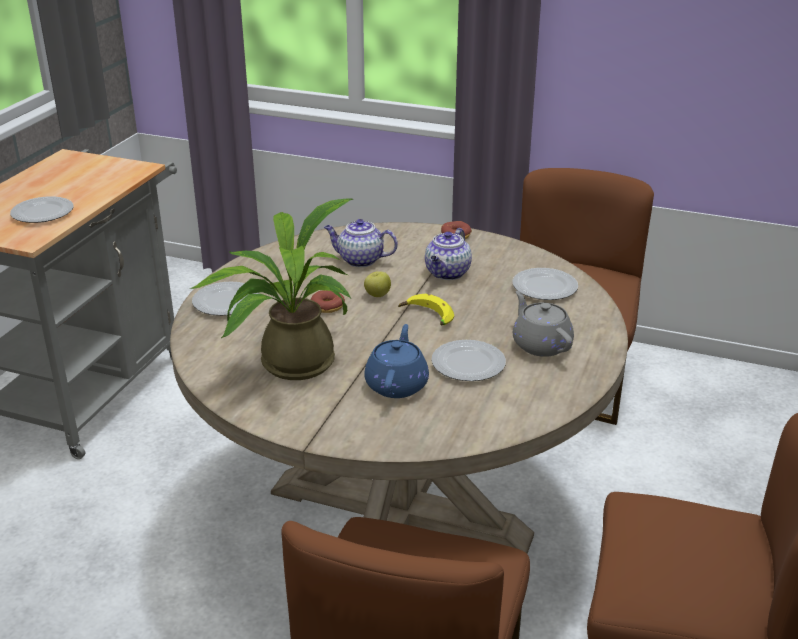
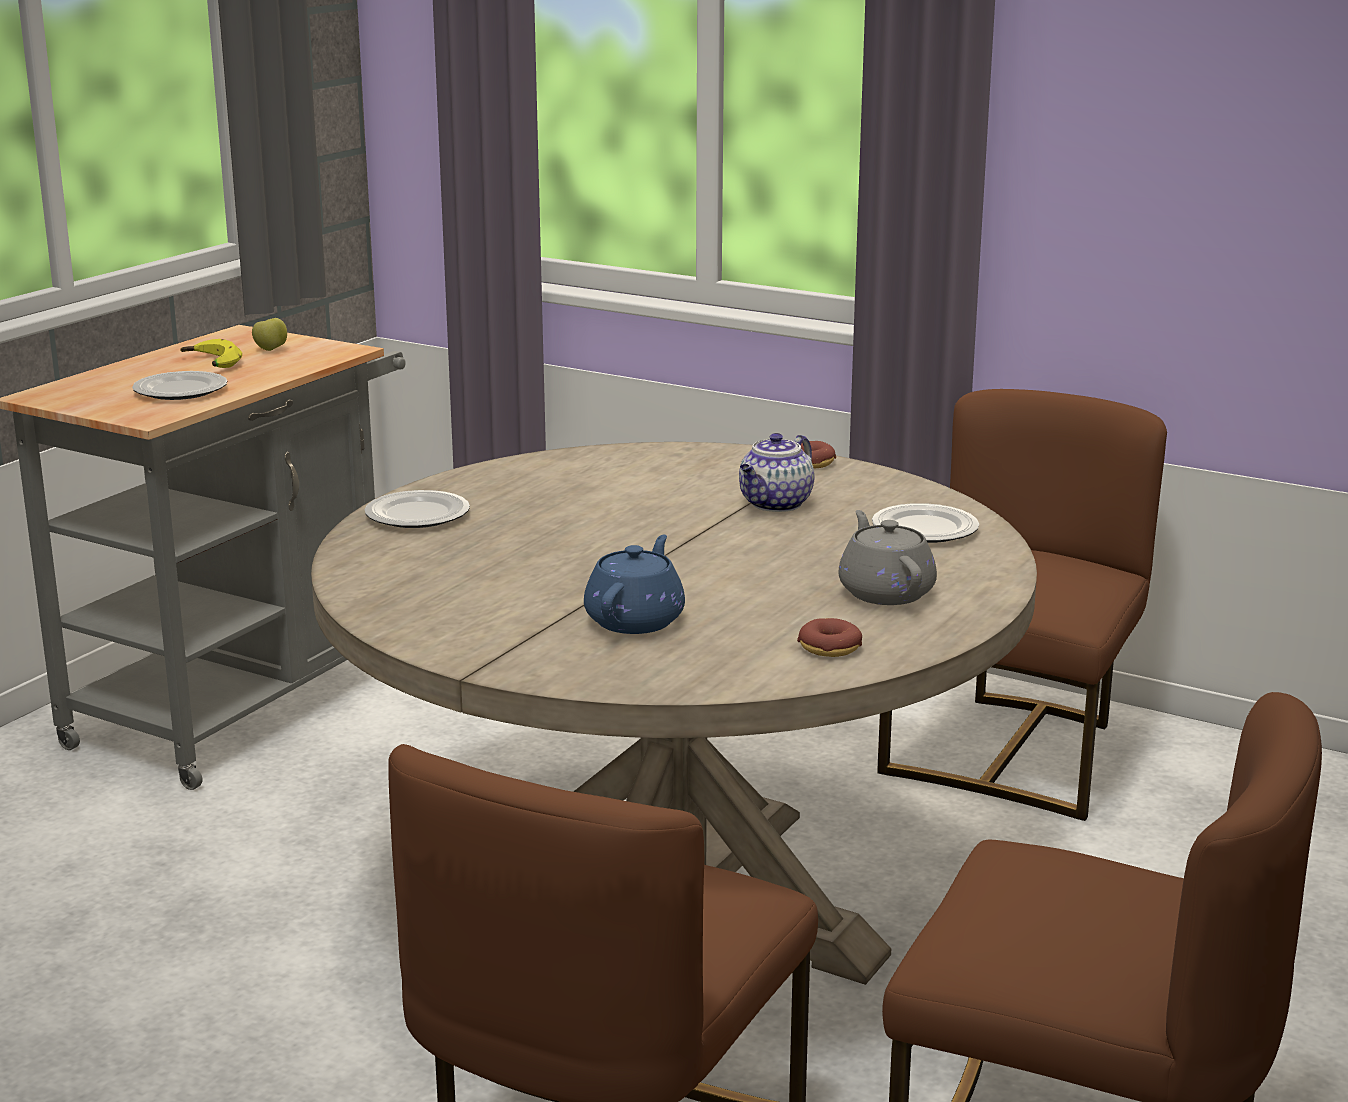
camera: 10 degrees right, 10 degrees down
potted plant [190,199,353,380] -> none
donut [311,290,345,313] -> donut moved to [797,618,862,657]
teapot [324,219,398,267] -> none
apple [364,271,391,297] -> apple moved to [252,318,287,351]
banana [398,294,454,326] -> banana moved to [180,339,242,368]
plate [431,340,506,381] -> none

